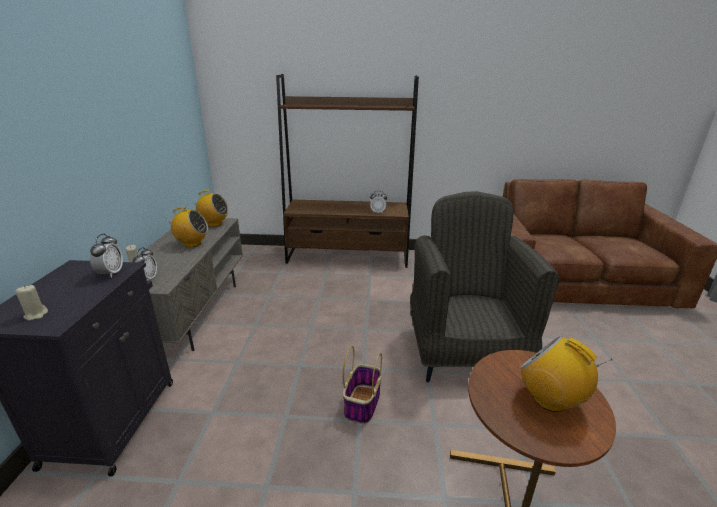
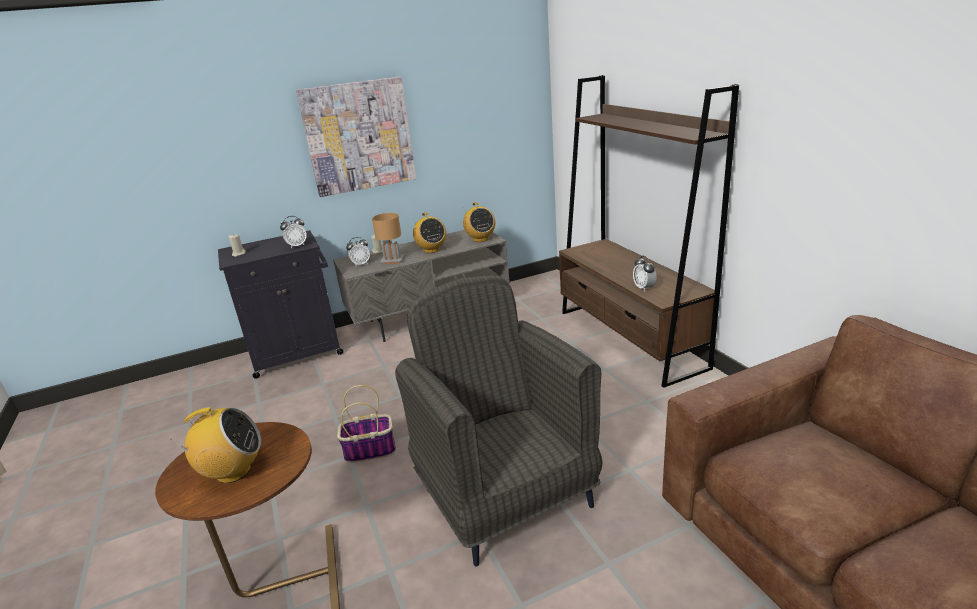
camera: 65 degrees right, 0 degrees up
grey armchair [410,191,560,382] -> grey armchair turned 90 degrees counterclockwise [395,275,603,567]
radio [520,336,612,412] -> radio turned 60 degrees clockwise [171,407,261,483]
none -> picture [296,77,416,197]
none -> brown table lamp [372,213,404,264]

